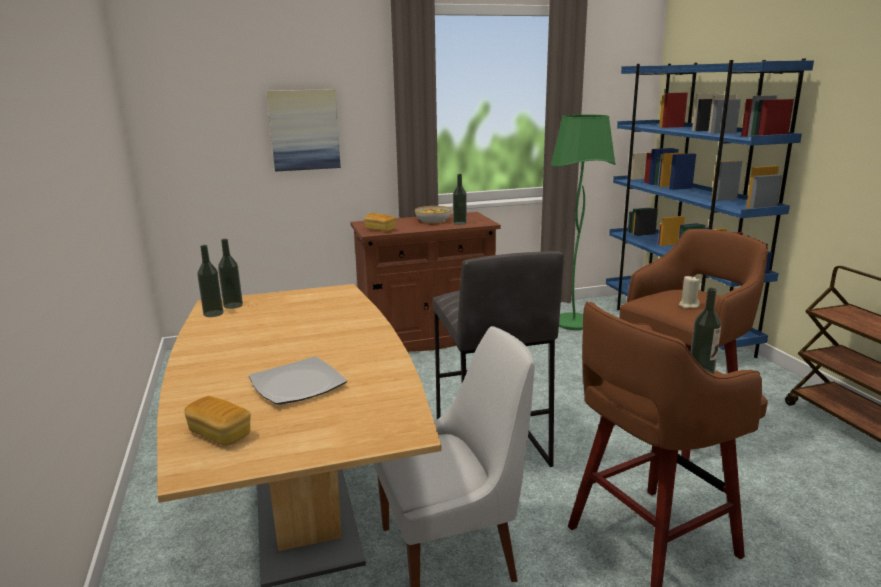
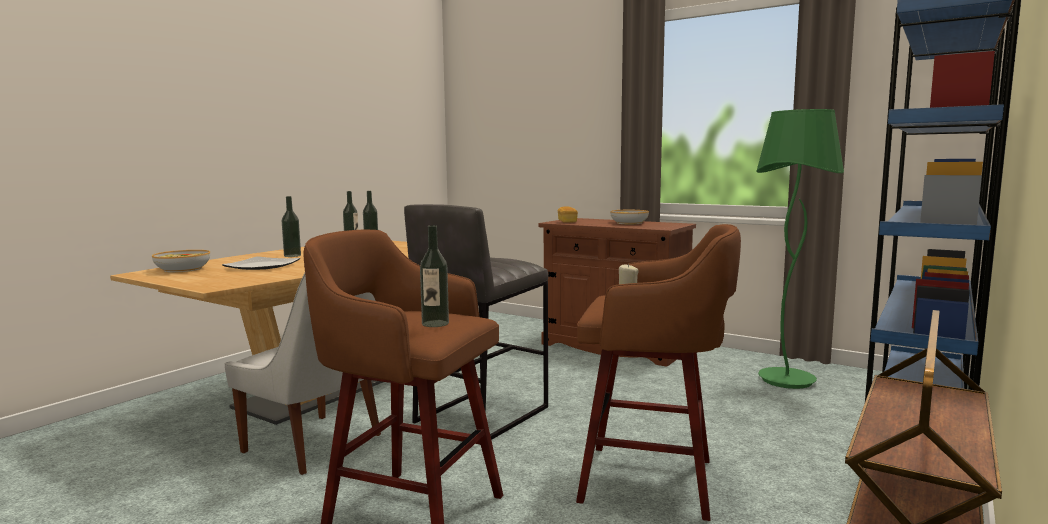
camera: 50 degrees right, 10 degrees down
bread [184,396,251,446] -> bowl [152,250,210,272]
picture [267,89,341,172] -> none
bottle [453,174,467,225] -> bottle moved to [282,196,301,257]

